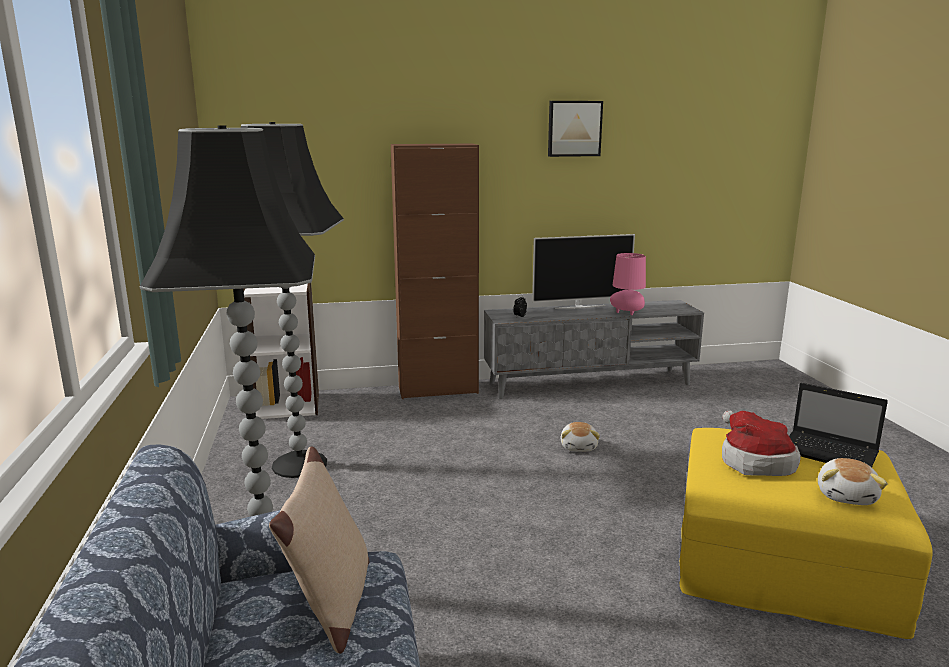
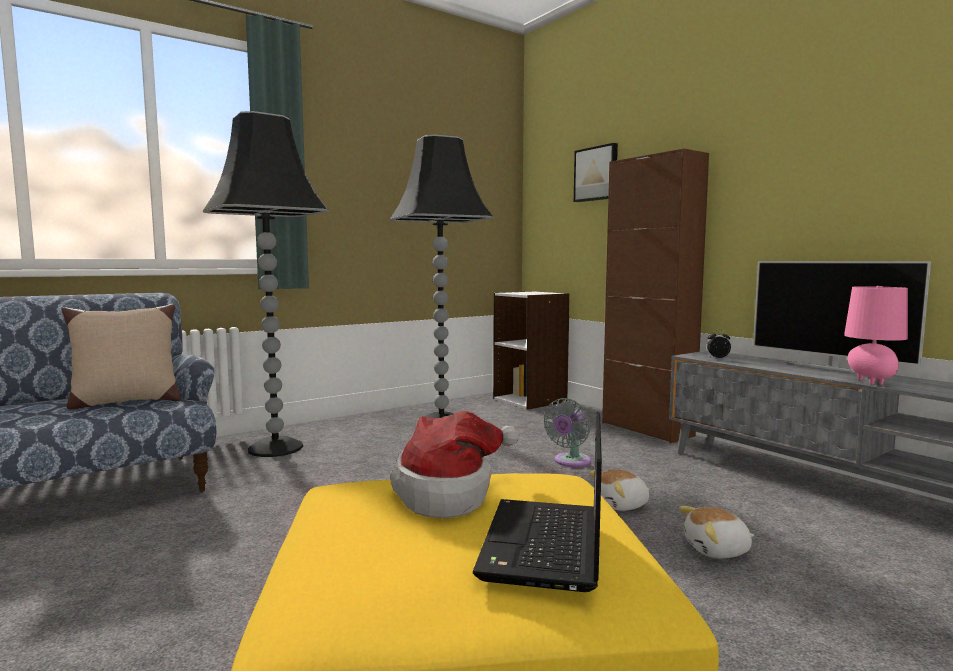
camera: 65 degrees right, 10 degrees down
picture [548,101,603,157] -> picture moved to [574,143,618,202]
plush toy [818,458,888,505] -> plush toy moved to [679,506,754,558]
none -> grey fan [543,398,591,467]

